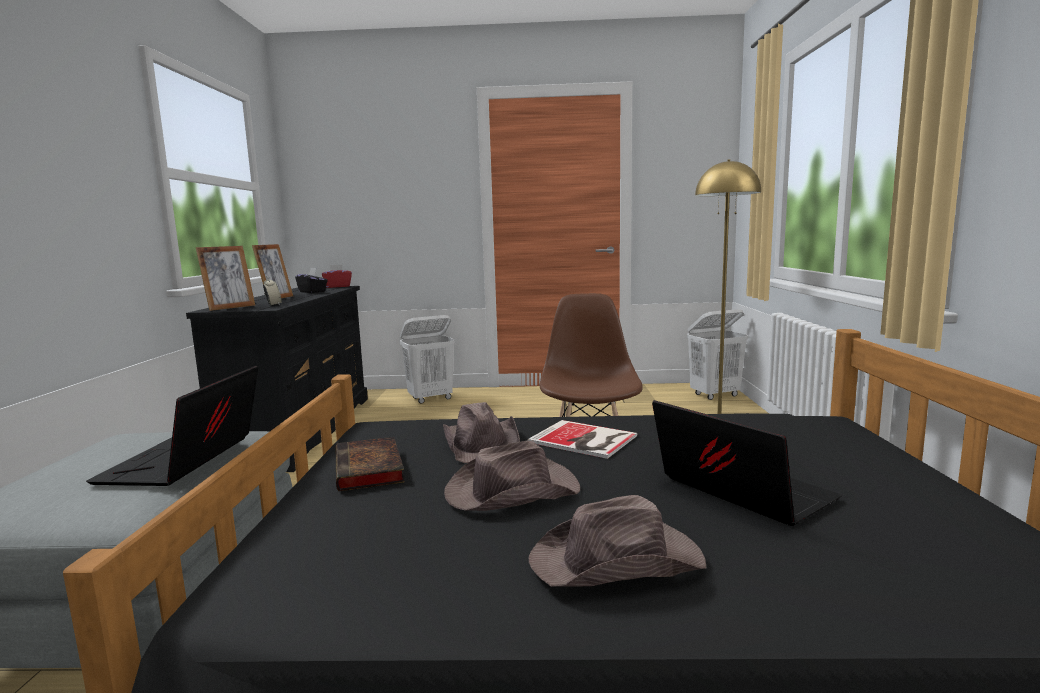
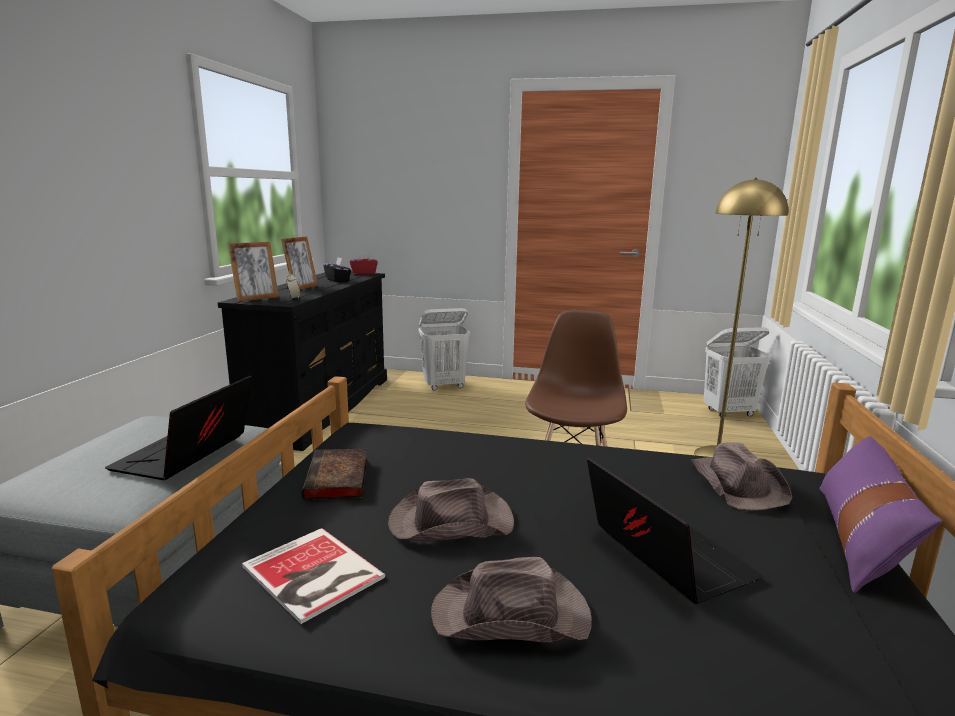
camera: 10 degrees right, 5 degrees up
brown hat [443,402,520,463] -> brown hat moved to [691,442,793,510]
book [528,420,637,459] -> book moved to [242,528,385,624]
none -> purple pillow [819,436,942,593]

